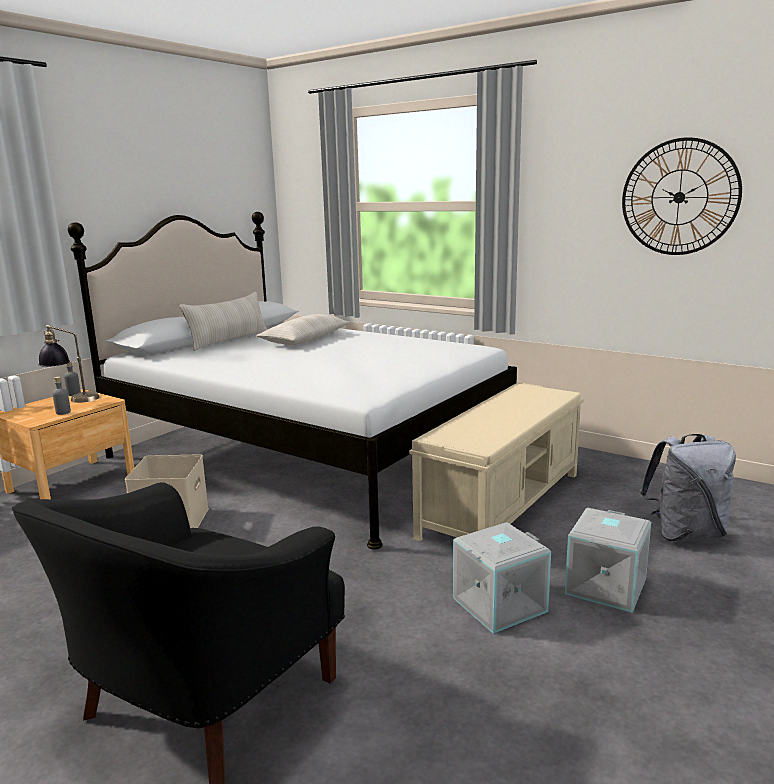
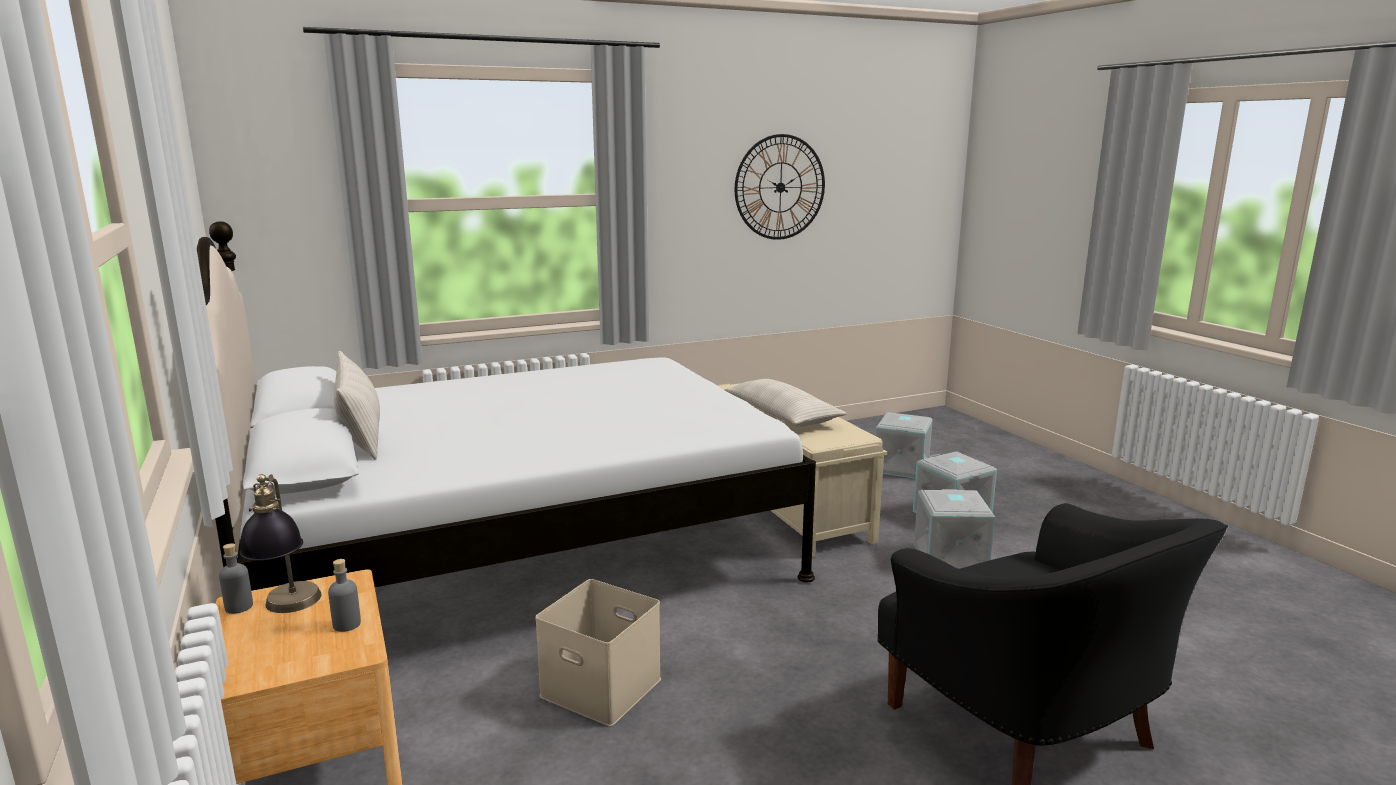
camera: 60 degrees left, 0 degrees up
beige pillow [256,314,350,345] -> beige pillow moved to [724,379,847,426]
grey backpack [639,434,736,542] -> grey storage box [875,412,933,478]

